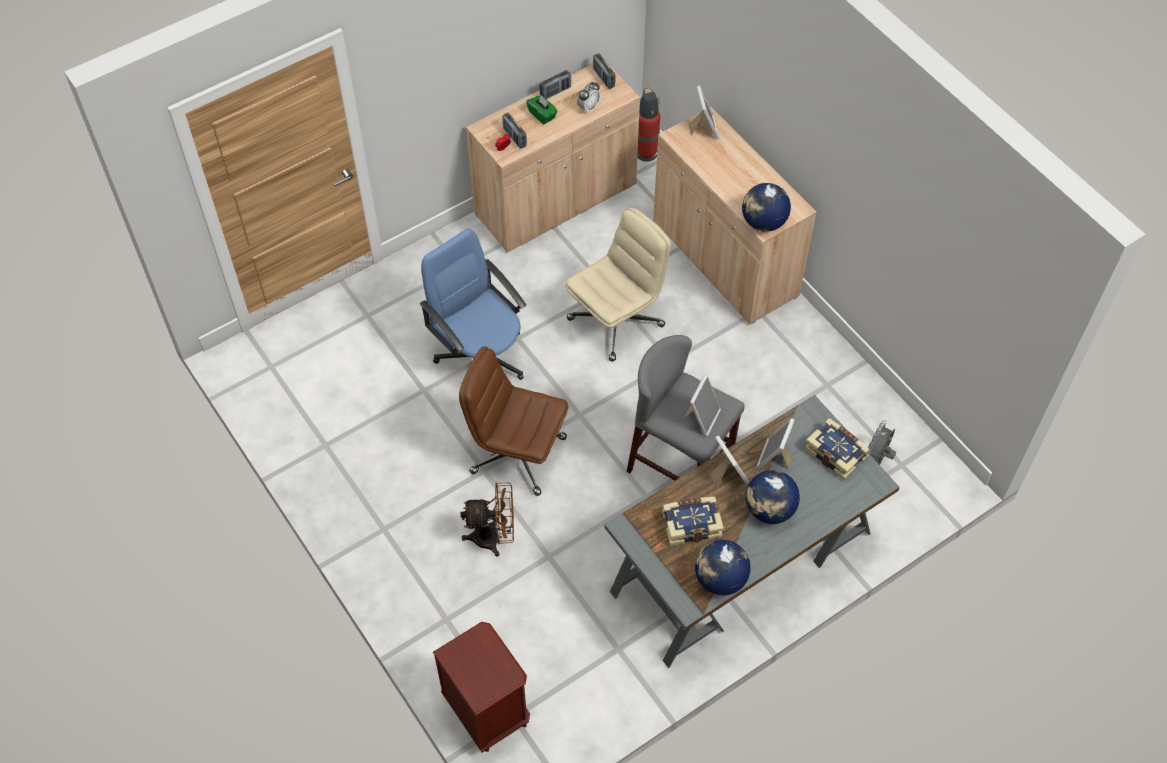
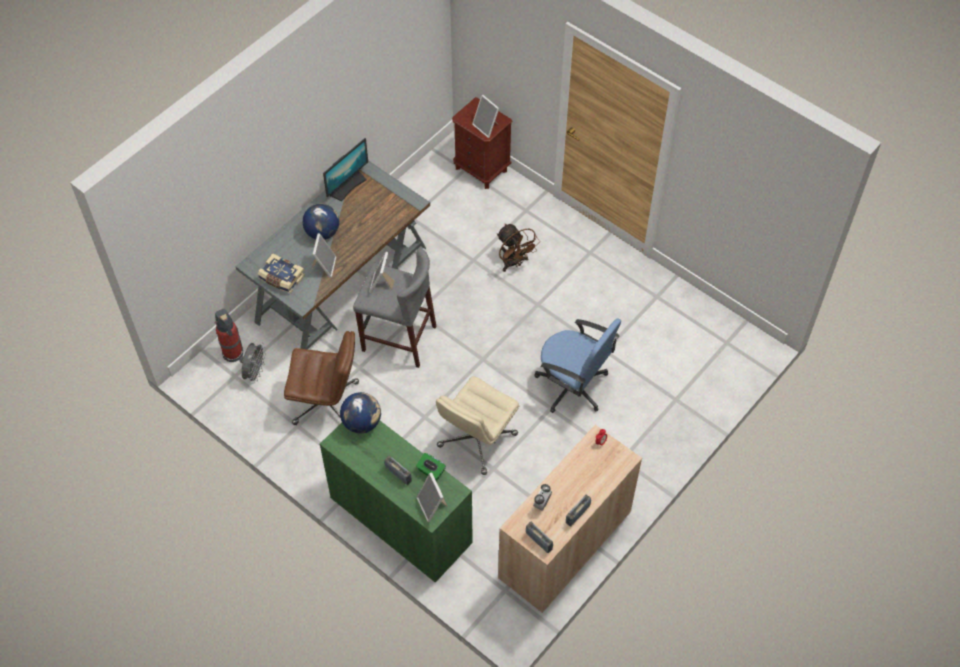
camera: 165 degrees right, 0 degrees up
brown office chair [459,346,568,496] -> brown office chair moved to [284,331,359,425]
brown fan [460,482,514,557] -> brown fan turned 105 degrees counterclockwise [497,224,540,272]
radio [502,113,527,149] -> radio moved to [385,455,412,485]
green tissue box [526,95,558,124] -> green tissue box moved to [416,453,446,480]
fire extinguisher [637,88,660,162] -> fire extinguisher moved to [215,309,243,362]
beige cabinet [653,107,817,324] -> green cabinet [320,421,473,583]
book [662,496,724,546] -> none
globe [695,540,751,596] -> monitor [323,138,368,201]
picture frame [709,436,749,487] -> picture frame moved to [472,95,499,138]

